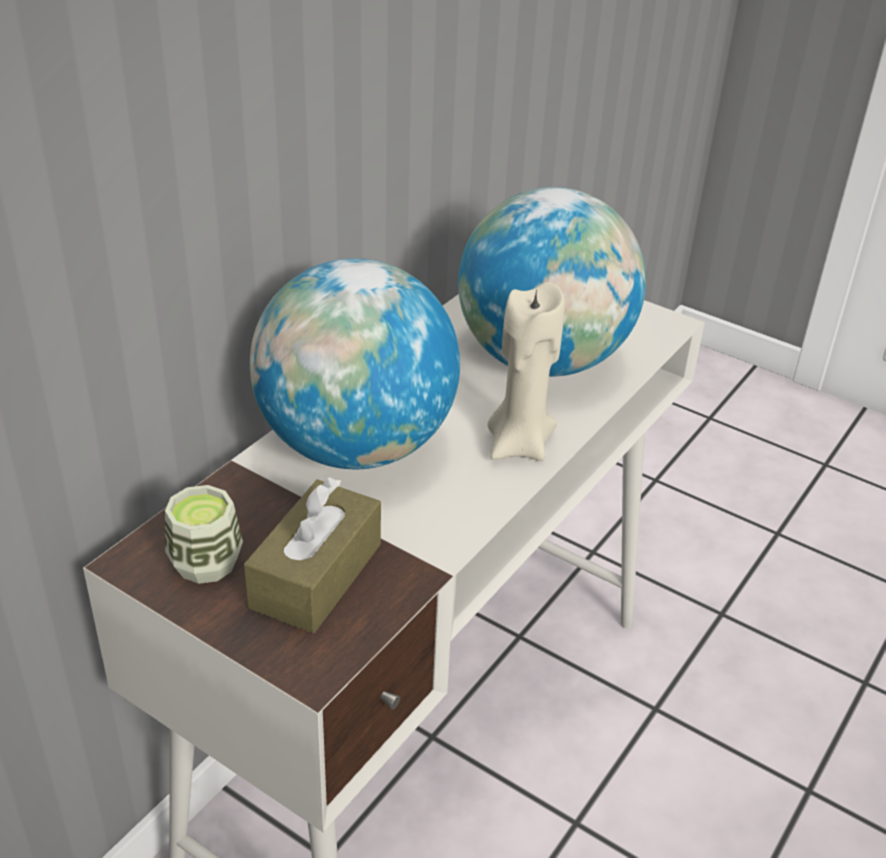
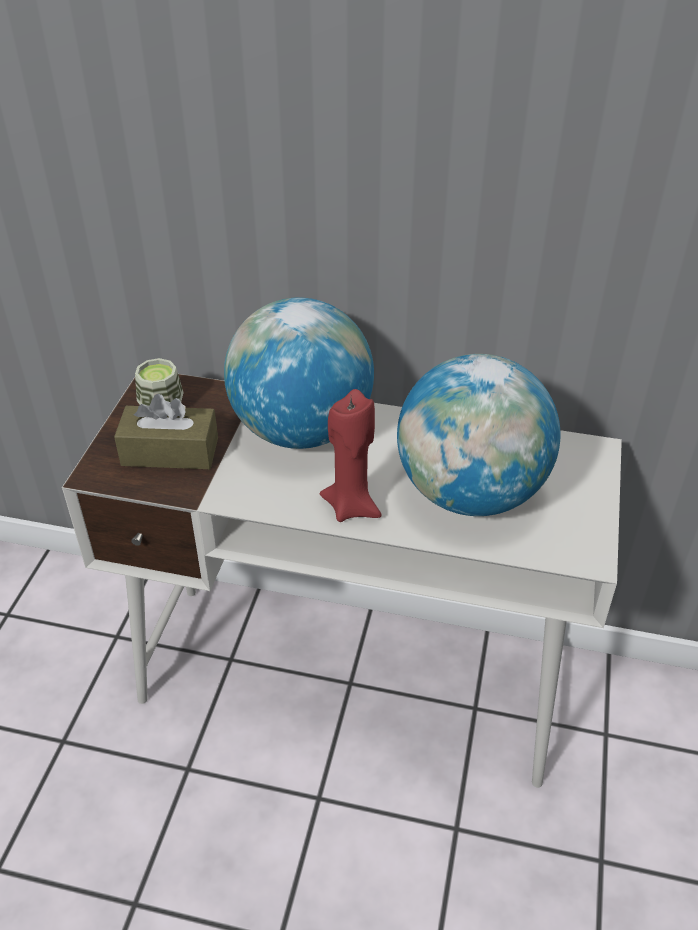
camera: 70 degrees right, 5 degrees up
beige candle [488,282,565,461] -> red candle [320,389,382,522]

